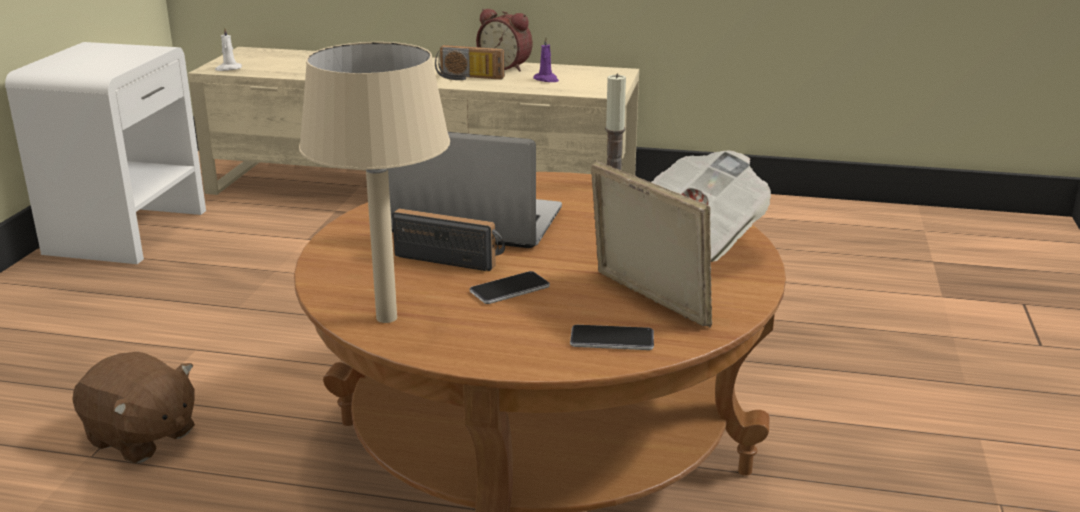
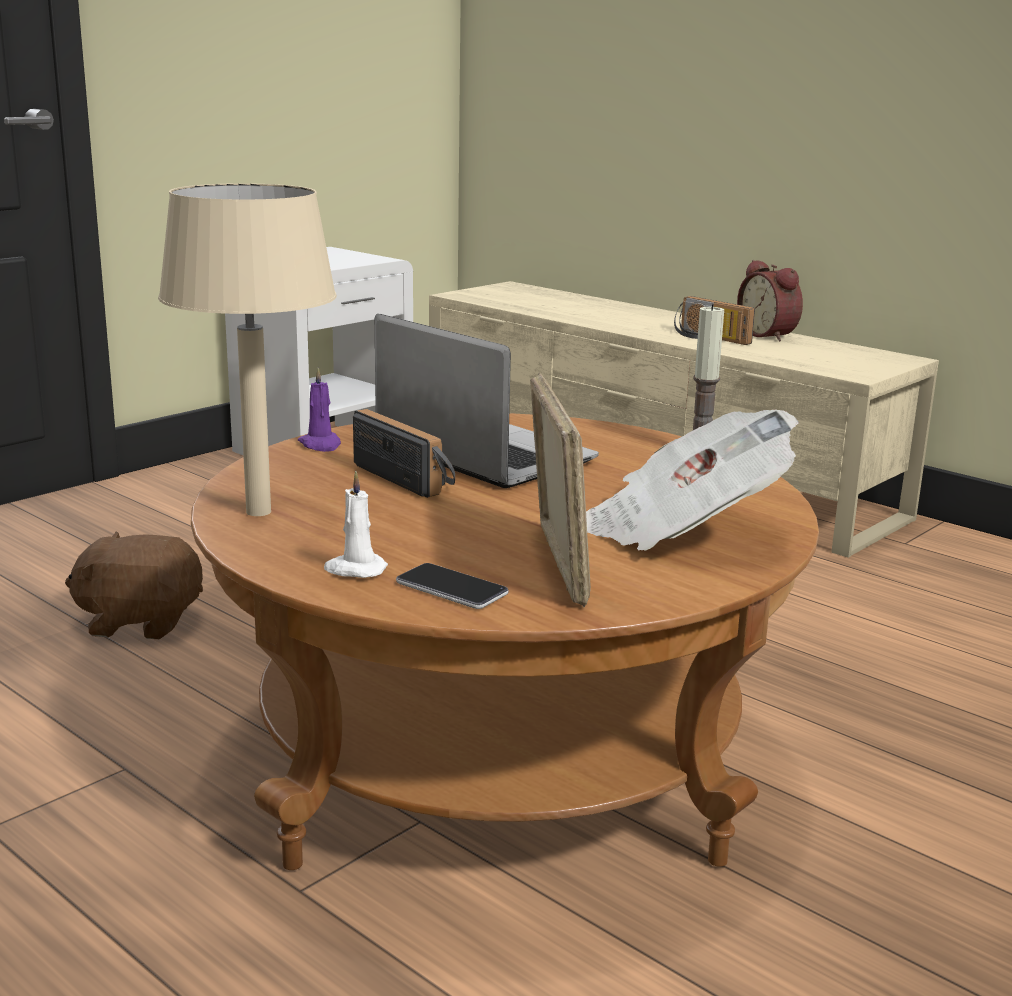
camera: 30 degrees right, 5 degrees down
brown plush toy [72,351,195,464] -> brown plush toy turned 120 degrees clockwise [65,531,203,639]
white candle [215,26,242,71] -> white candle moved to [324,471,388,578]
phone [470,271,550,304] -> none
purple candle [533,36,559,82] -> purple candle moved to [298,367,341,452]

